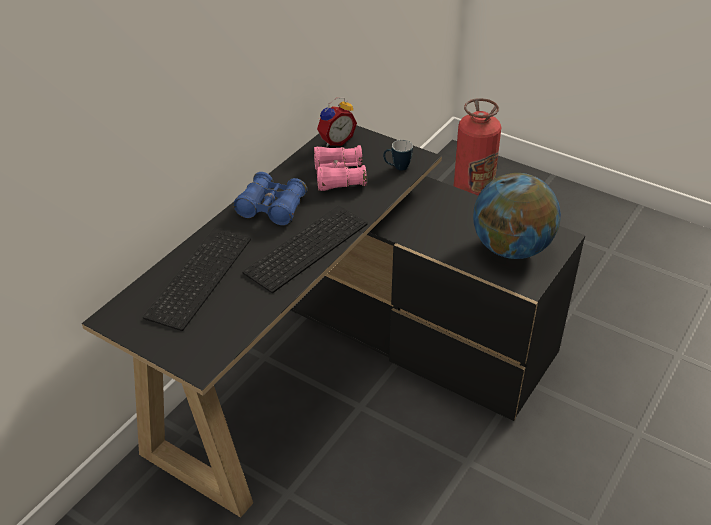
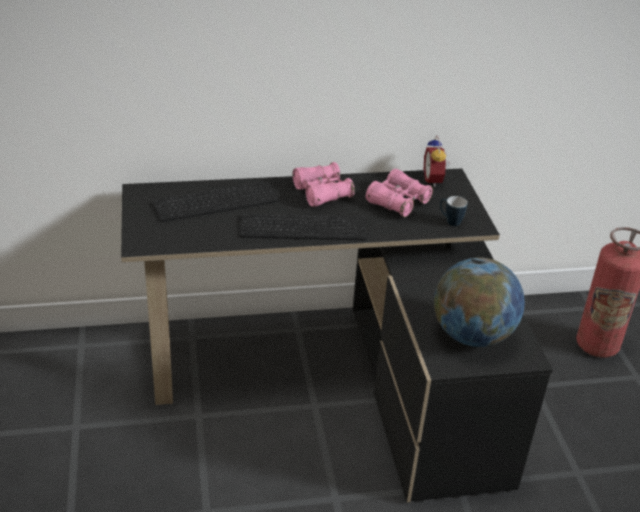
camera: 45 degrees right, 5 degrees down
blue binoculars [233,172,307,226] -> pink binoculars [292,162,355,207]
alarm clock [317,97,357,147] -> alarm clock turned 75 degrees clockwise [424,136,450,187]

